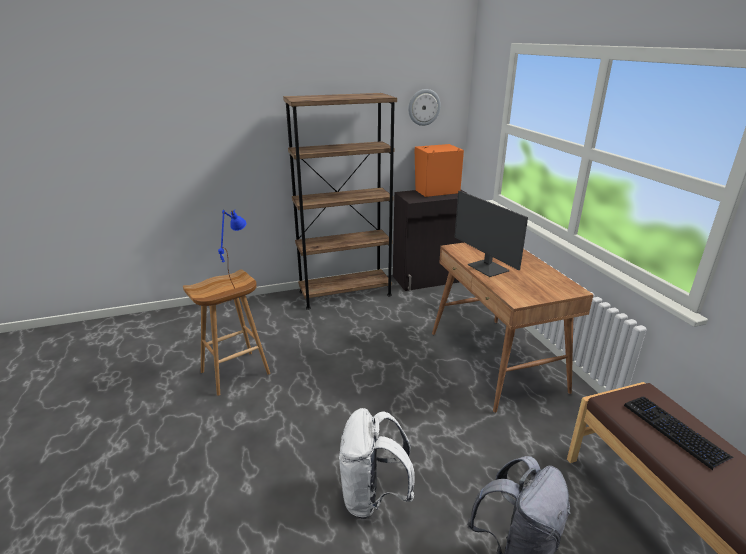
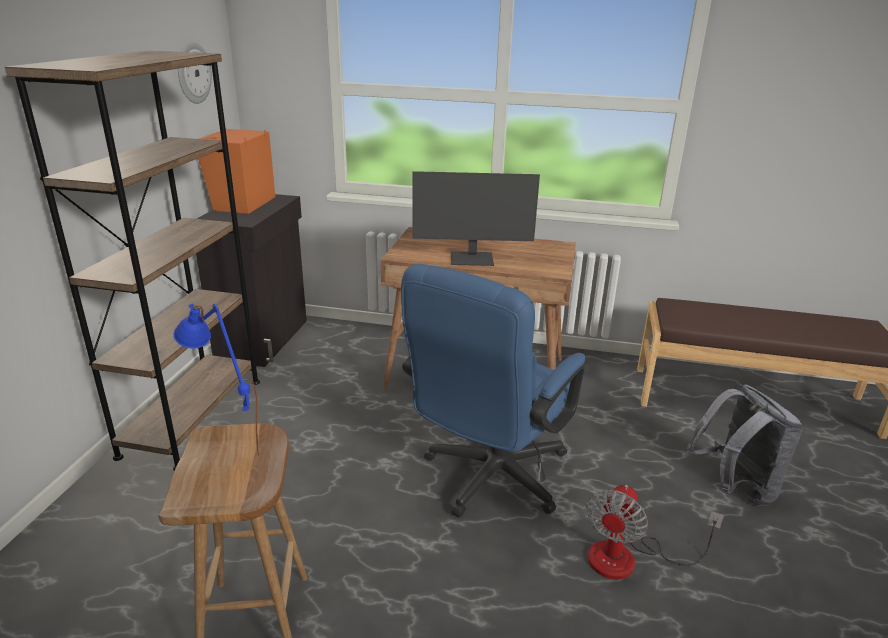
camera: 60 degrees left, 0 degrees up
white backpack [339,408,415,519] -> fan [586,485,724,580]
keyboard [624,397,734,470] -> none
none -> blue office chair [401,264,585,518]

